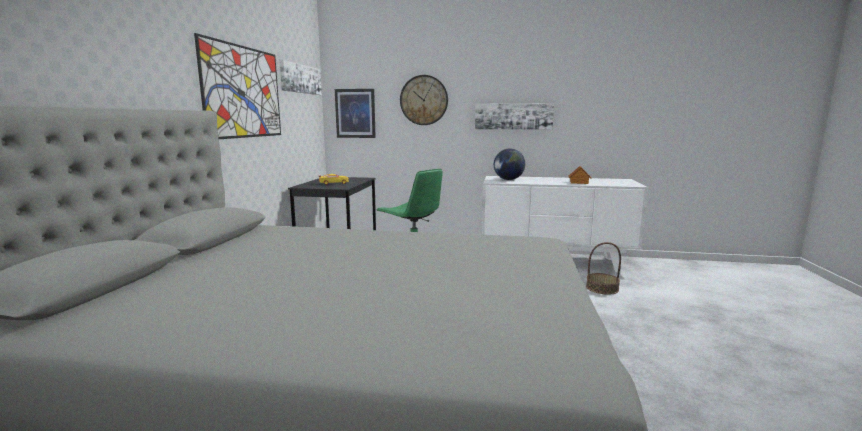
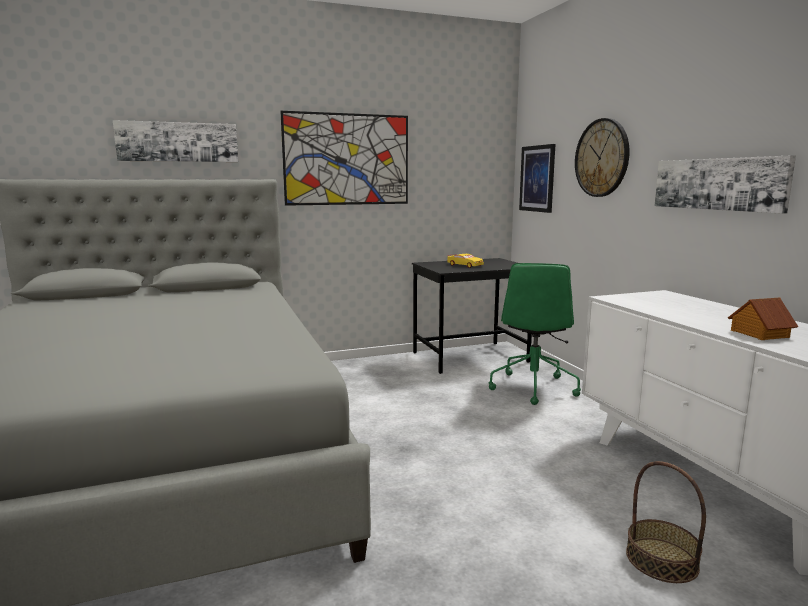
camera: 60 degrees right, 0 degrees up
picture [279,60,322,95] -> picture moved to [113,120,238,162]
globe [494,148,525,180] -> none

